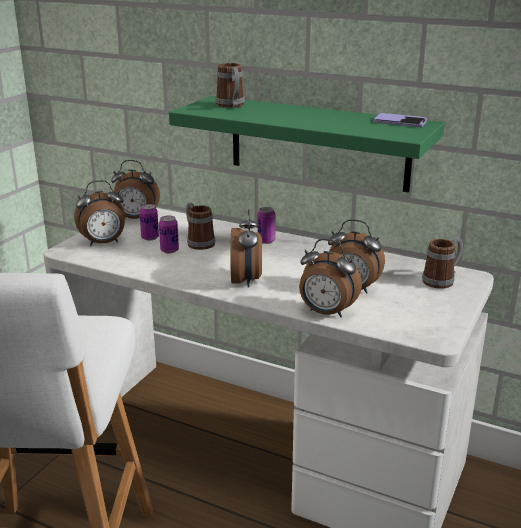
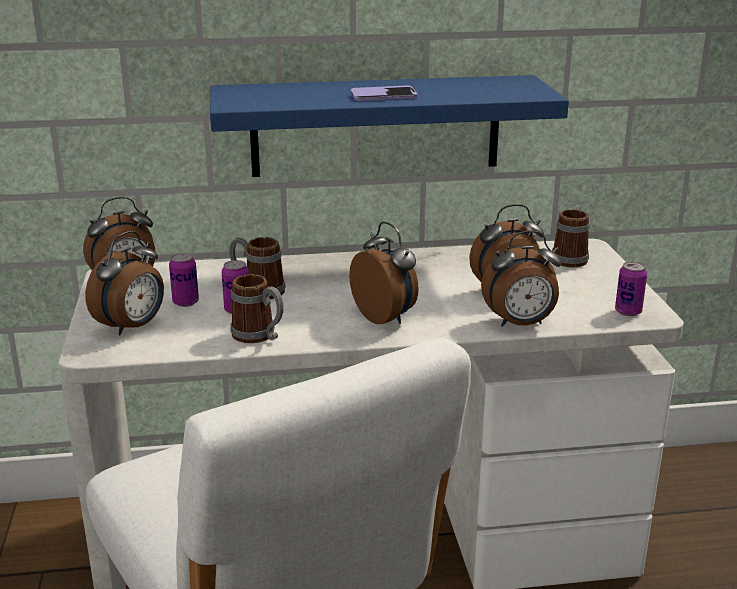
camera: 35 degrees left, 0 degrees up
green shelf [169,96,445,192] -> blue shelf [210,75,569,177]
mug [216,63,245,108] -> mug moved to [230,274,284,343]
can [258,207,276,244] -> can moved to [615,261,647,316]
phone [374,113,427,127] -> phone moved to [351,86,417,101]

